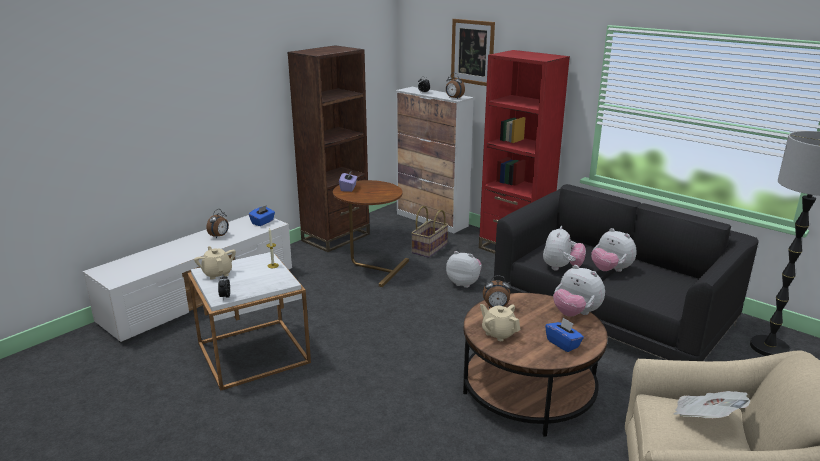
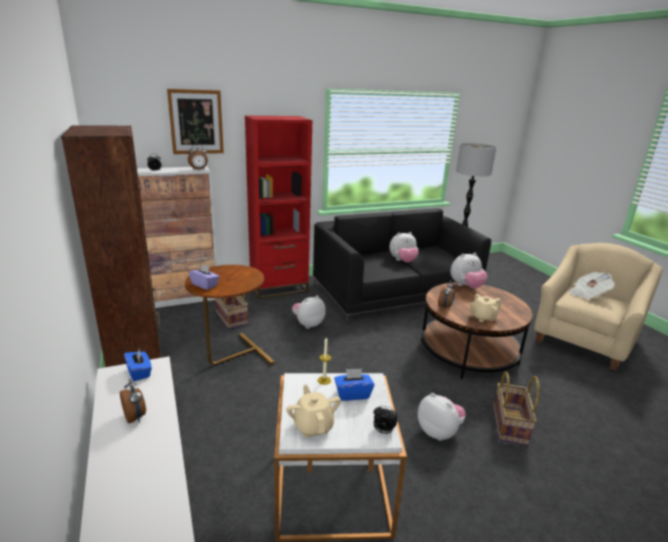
camera: 65 degrees left, 0 degrees up
beige teapot [194,246,236,280] -> beige teapot turned 75 degrees clockwise [286,384,341,438]
plush toy [543,226,586,270] -> plush toy moved to [418,393,466,441]
blue tissue box [545,317,584,352] -> blue tissue box moved to [334,368,374,401]
none -> basket [493,372,540,445]

